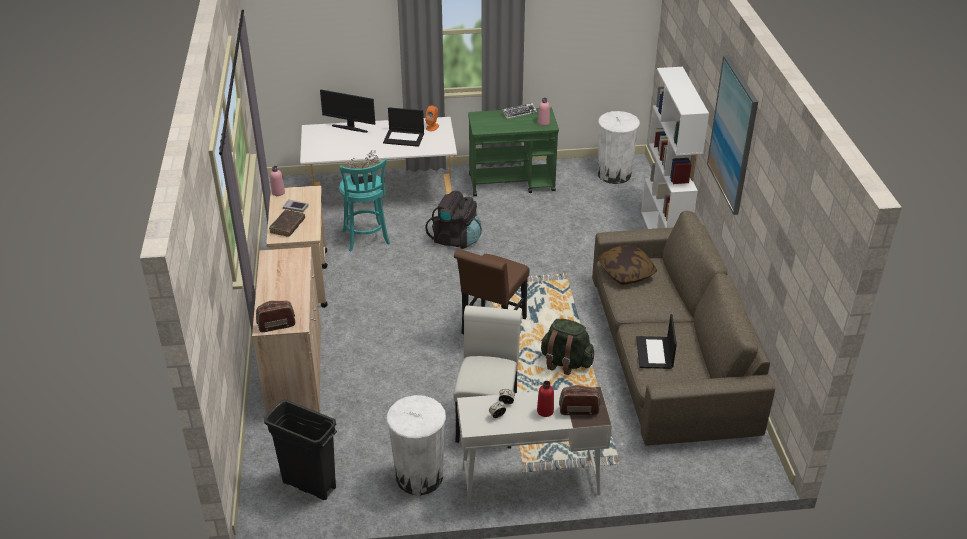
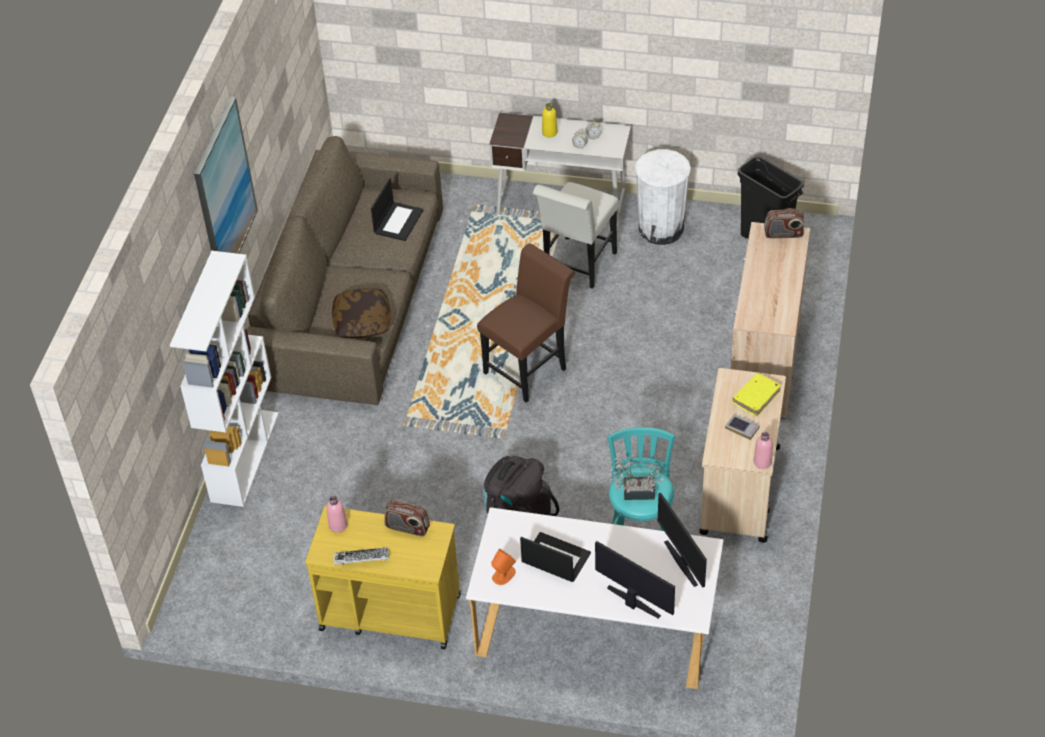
camera: 160 degrees left, 10 degrees up
brown book [269,210,305,237] -> yellow book [733,373,781,416]
green cart [468,107,559,197] -> yellow cart [305,506,461,649]
red bottle [537,381,554,417] -> yellow bottle [542,103,557,137]
green backpack [541,319,594,375] -> none
radio [559,385,600,416] -> radio moved to [384,500,430,536]
white trash can [598,111,640,184] -> none
none -> monitor [658,493,707,588]

